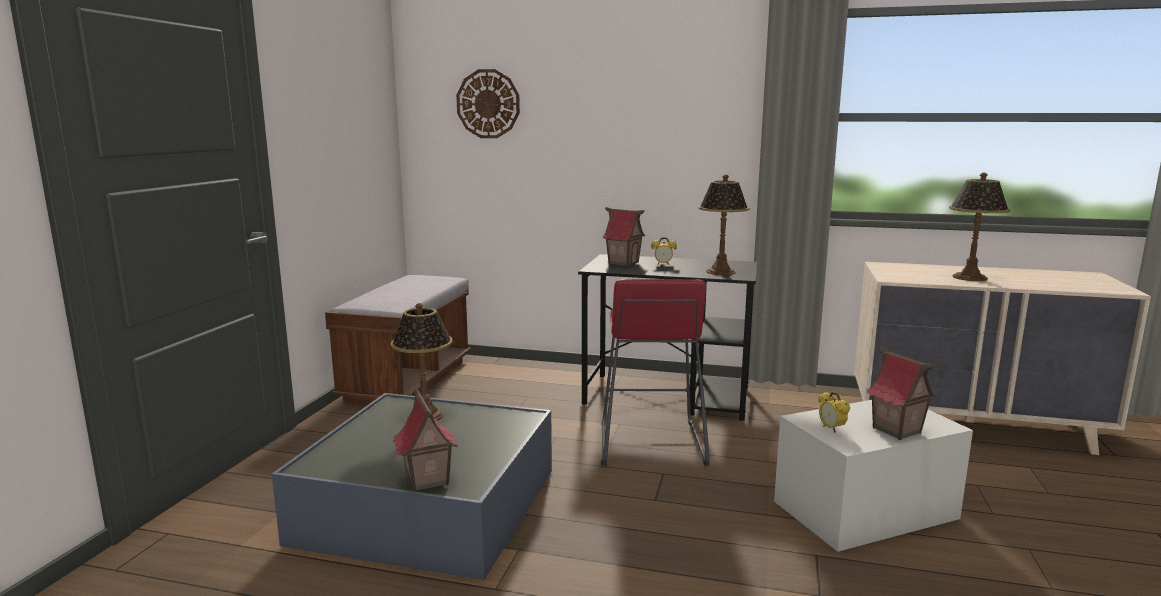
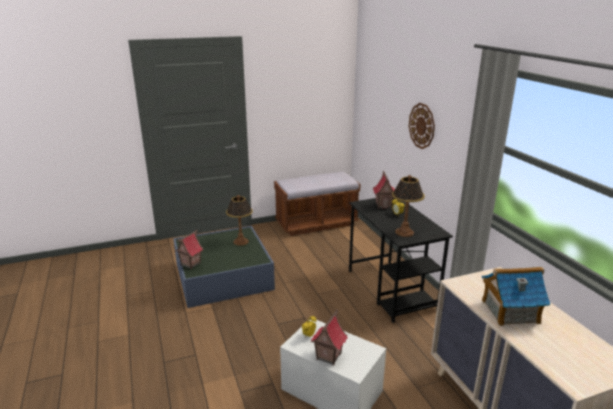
camera: 55 degrees right, 10 degrees up
wall clock [456,69,520,138] -> wall clock moved to [409,103,435,149]
red stool [601,279,710,466] -> none
table lamp [949,173,1011,281] -> toy house [482,267,550,326]

